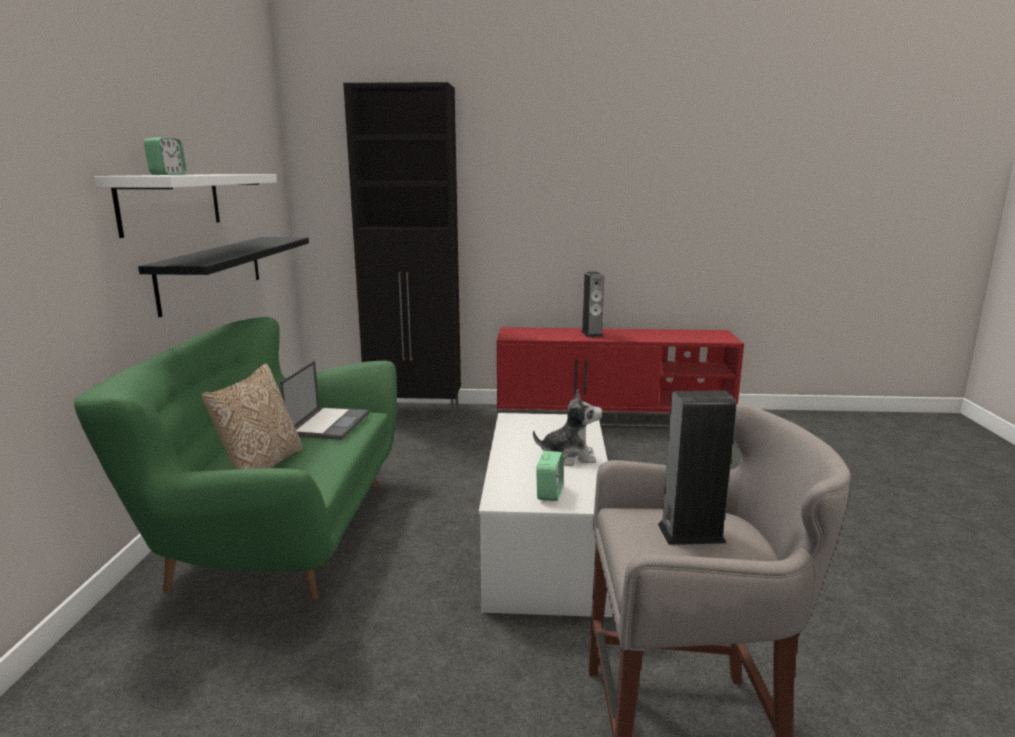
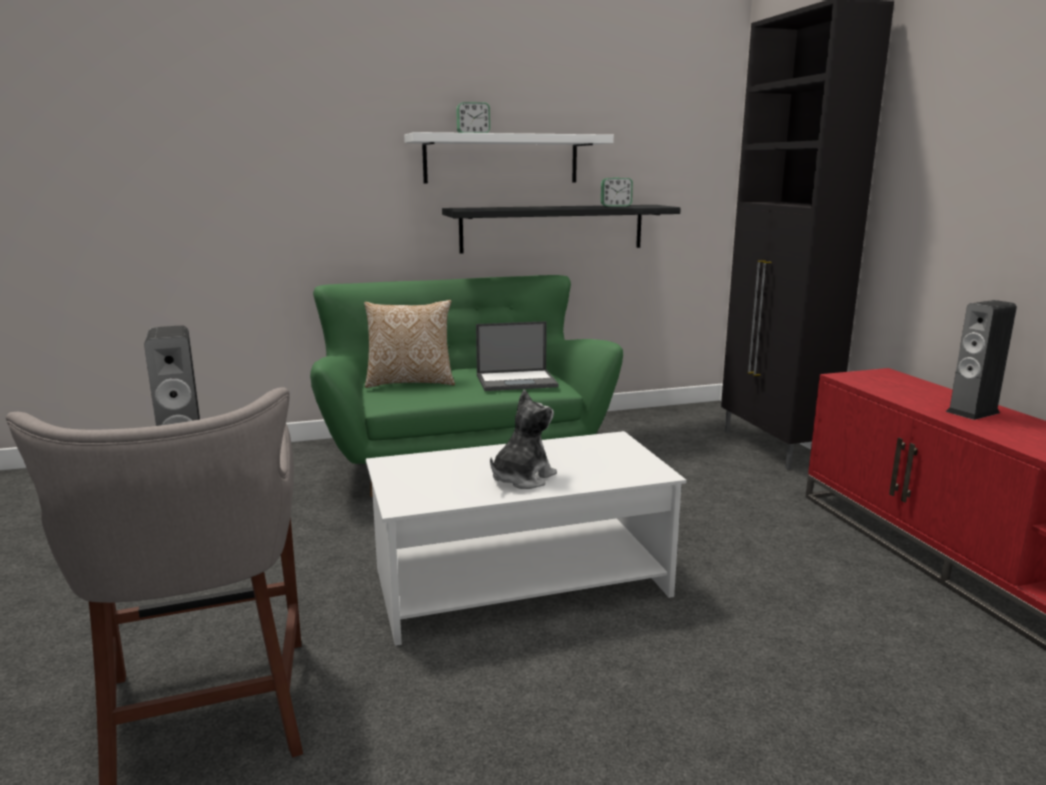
camera: 70 degrees right, 0 degrees up
plush toy [533,389,603,466] -> plush toy turned 120 degrees counterclockwise [490,389,557,489]
alarm clock [536,451,563,501] -> alarm clock moved to [601,178,633,207]

